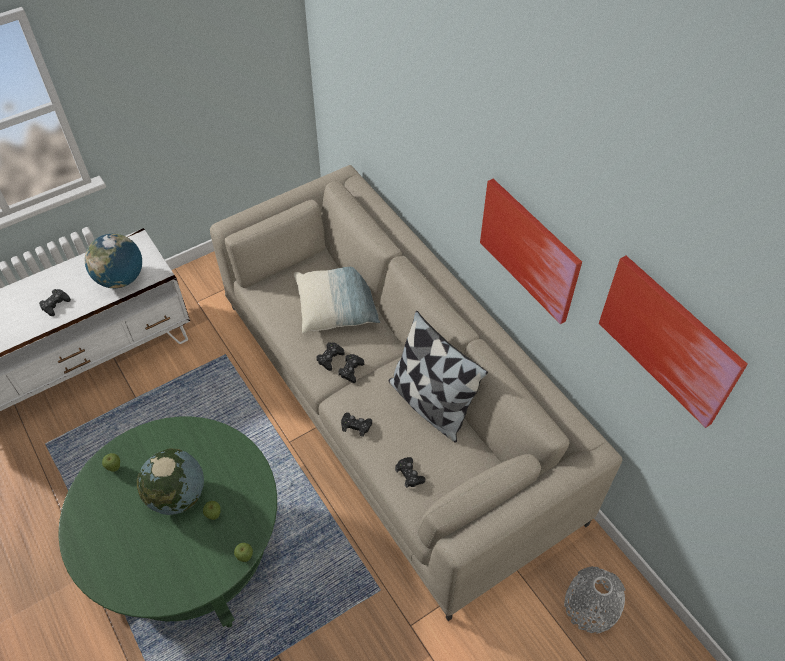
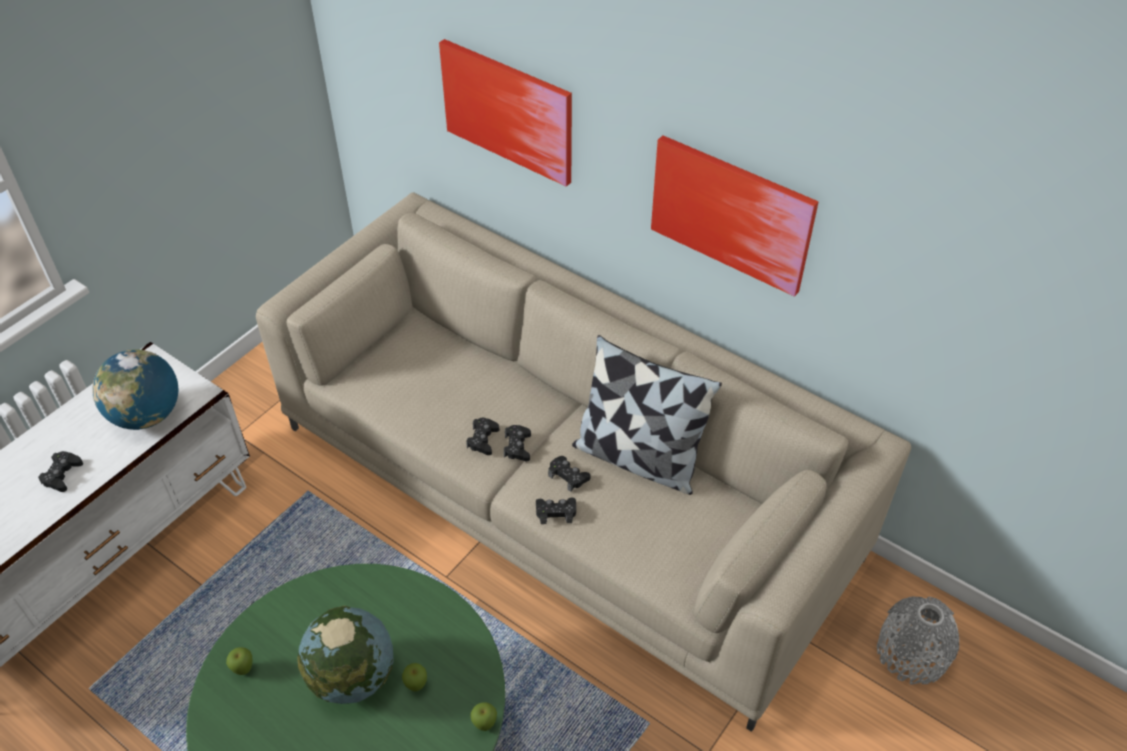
camera: 20 degrees left, 5 degrees down
pillow [294,267,381,334] -> none
black game controller [395,457,425,488] -> black game controller moved to [548,456,591,492]
picture [599,256,748,428] -> picture moved to [439,39,572,187]

